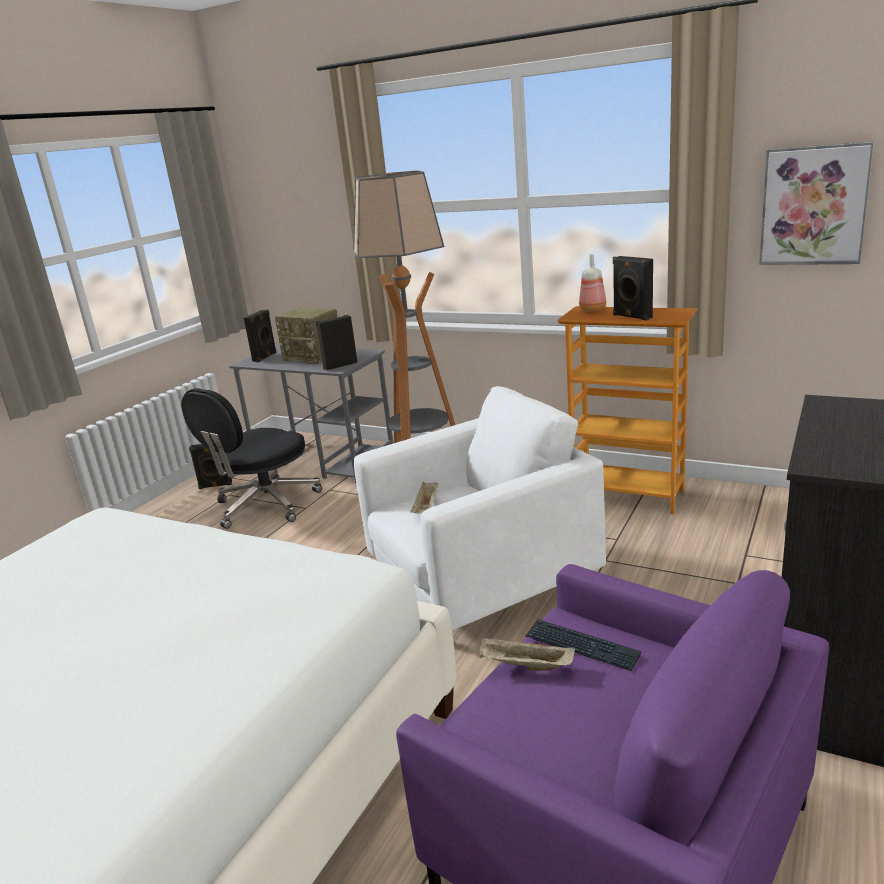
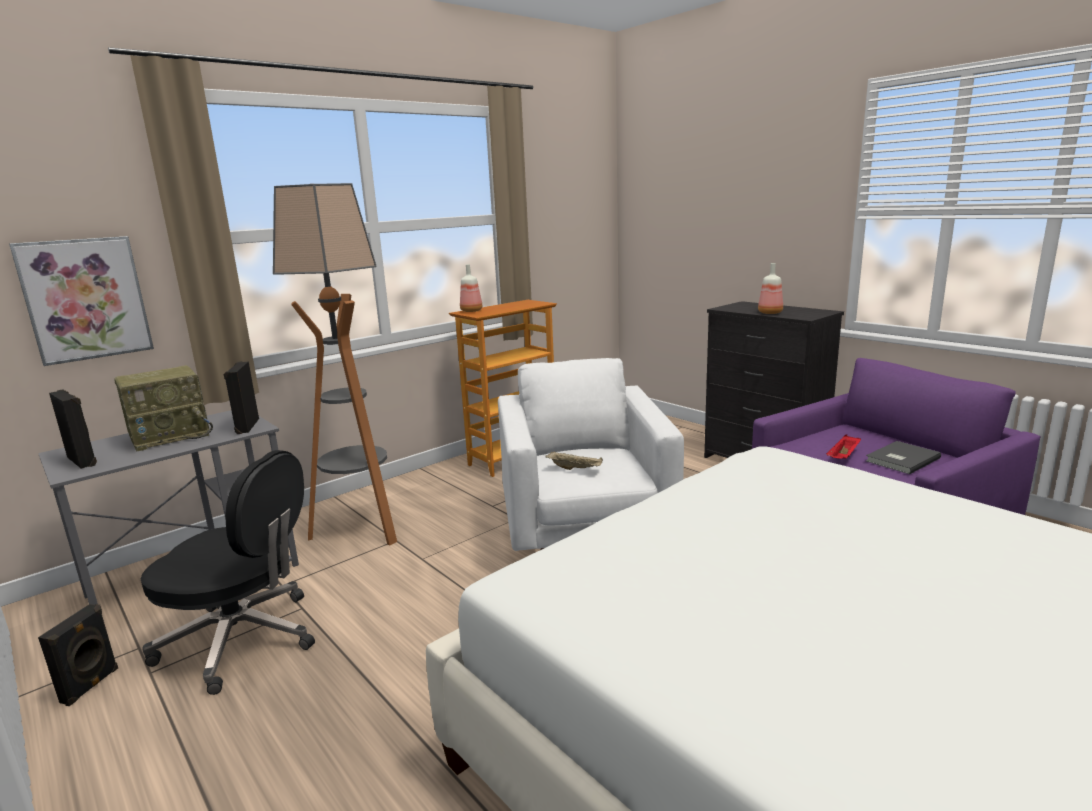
camera: 70 degrees left, 5 degrees down
black office chair [181,388,322,529] -> black office chair turned 45 degrees counterclockwise [141,450,315,695]
beige tray [479,637,575,671] -> red tray [826,434,861,459]
keyboard [525,619,641,671] -> none
black speaker [613,256,653,320] -> none
picture [759,142,874,265] -> picture moved to [9,236,154,366]
none -> bottle [758,263,783,314]
none -> grey book [866,441,941,474]

